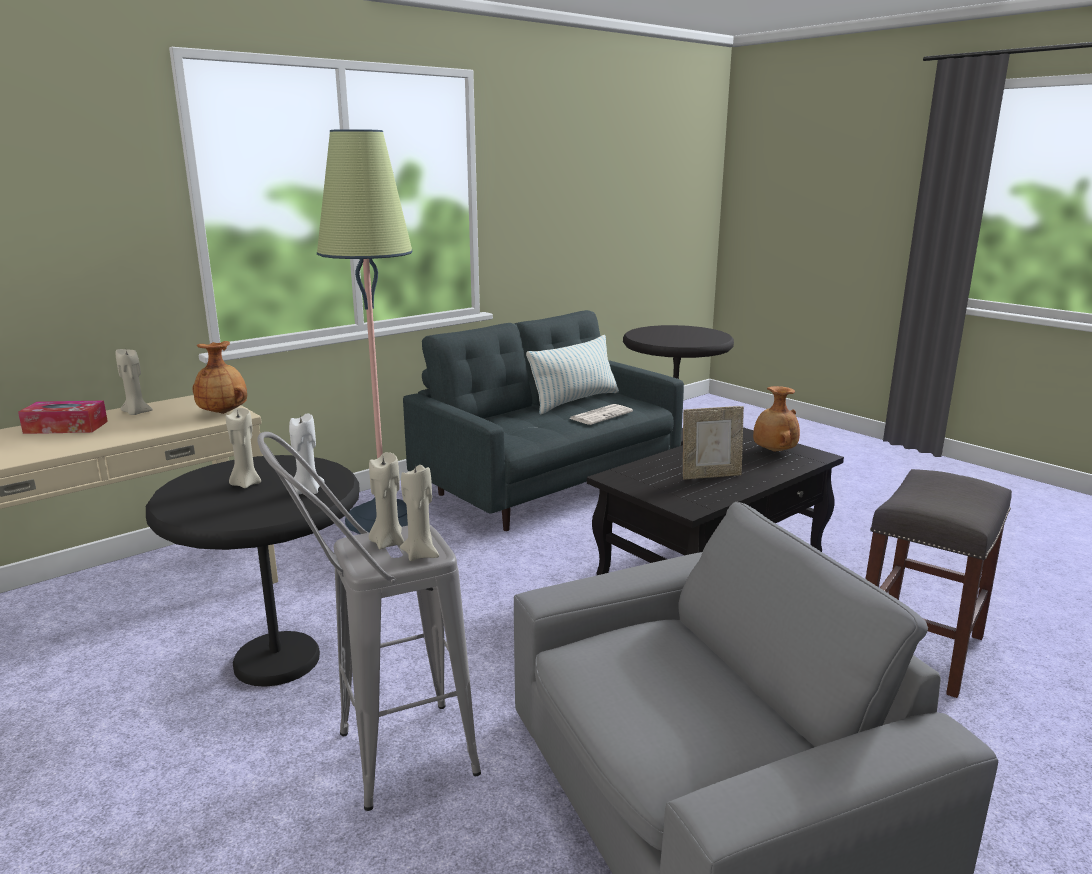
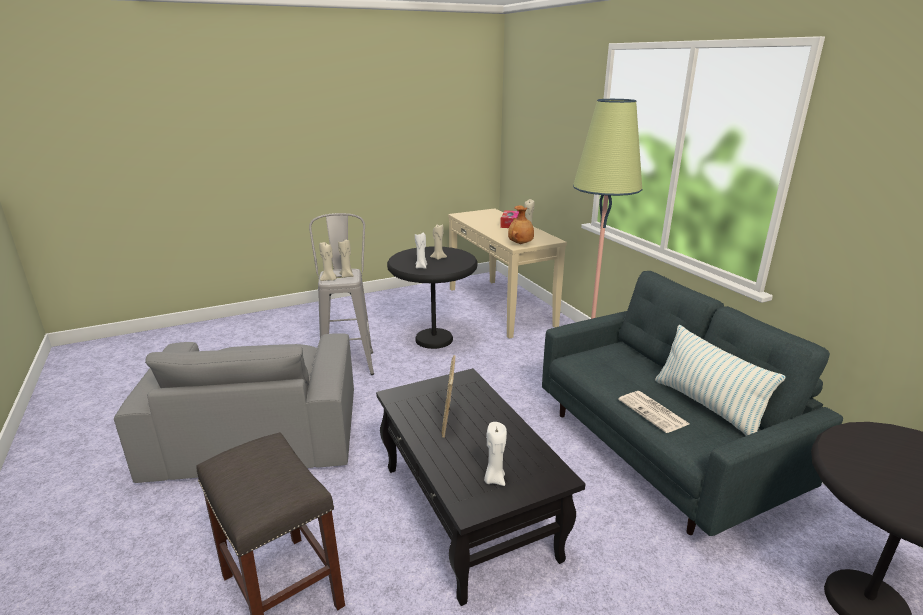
camera: 105 degrees right, 5 degrees up
brown vase [753,386,800,452] -> white candle [484,422,507,486]

